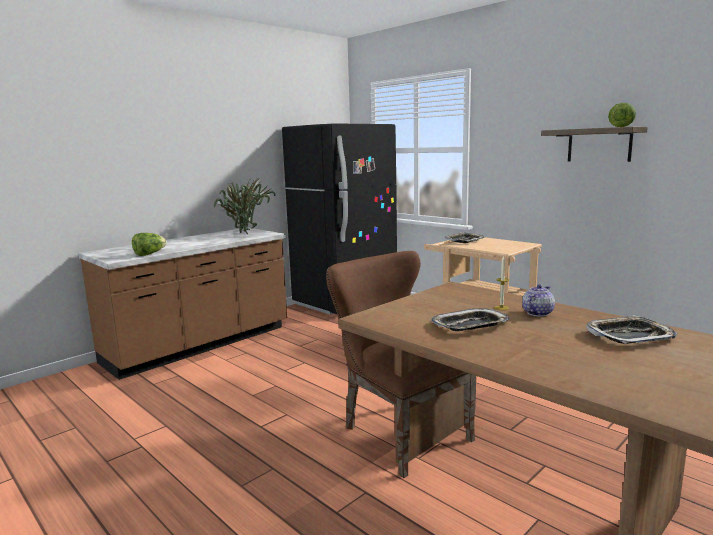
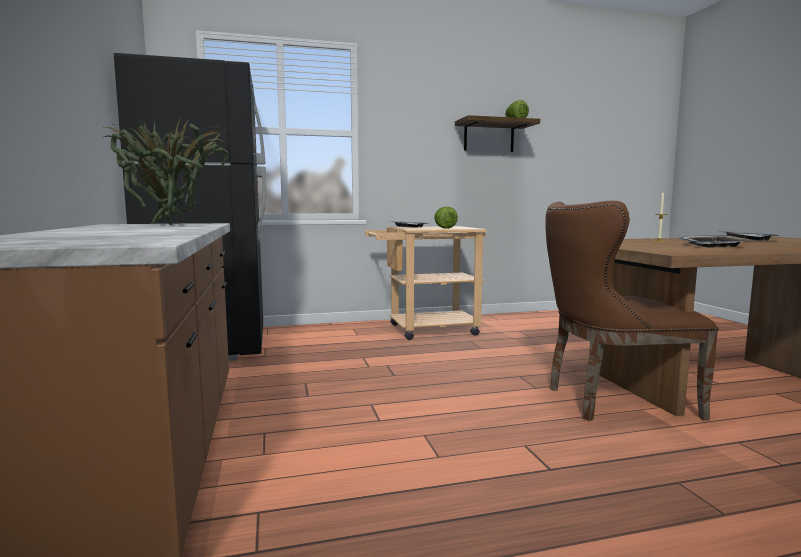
camera: 60 degrees left, 5 degrees down
lettuce [132,233,167,256] -> lettuce moved to [434,206,458,229]
teapot [522,284,555,316] -> none

